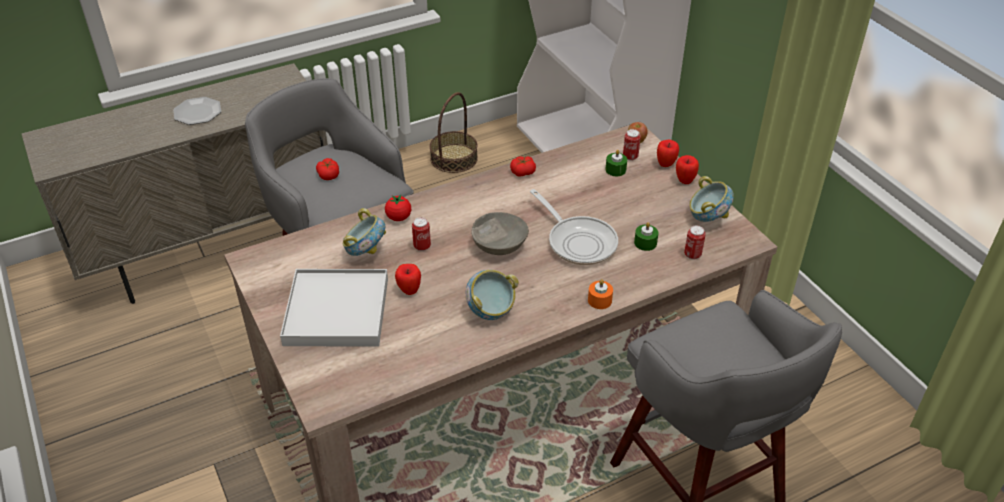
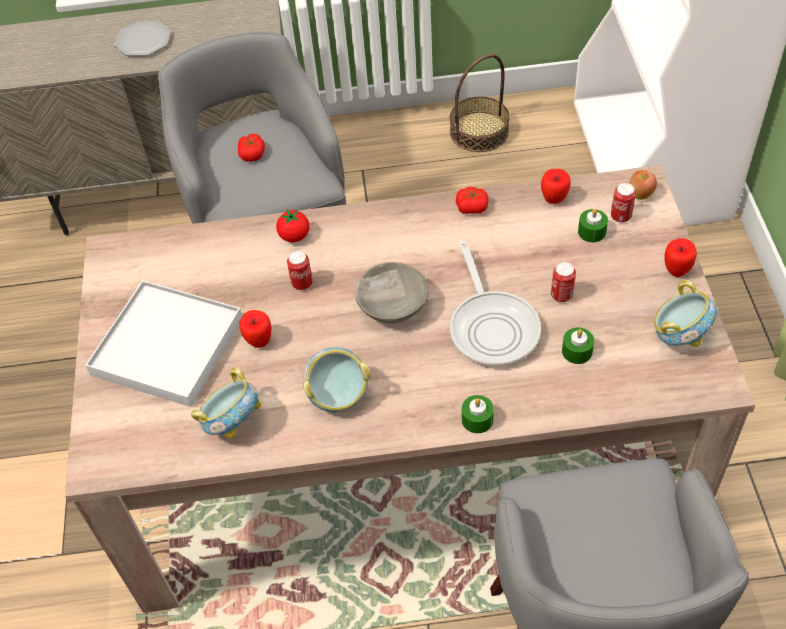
camera: 25 degrees right, 10 degrees up
bowl [343,208,386,256] -> bowl moved to [191,367,261,438]
orange candle [588,279,613,309] -> green candle [462,395,494,433]
apple [657,140,679,167] -> apple moved to [541,169,571,204]
can [684,226,706,259] -> can moved to [551,262,576,302]

